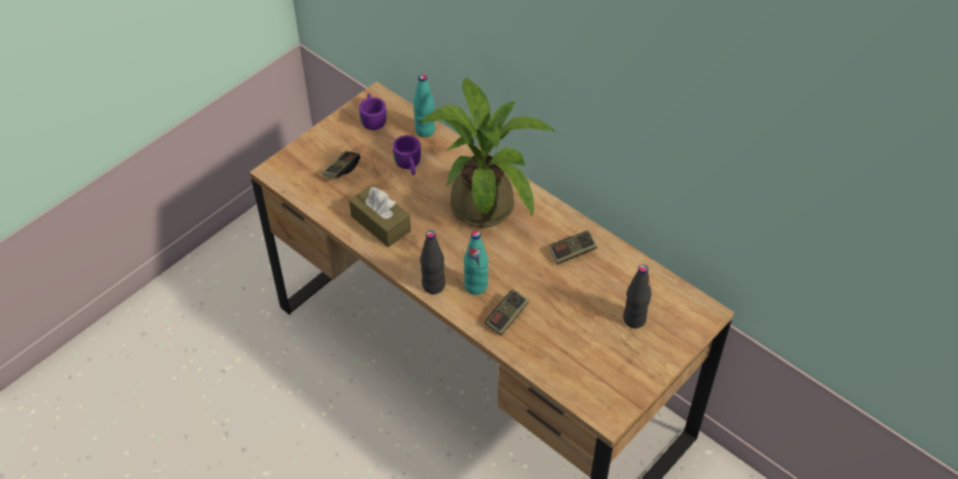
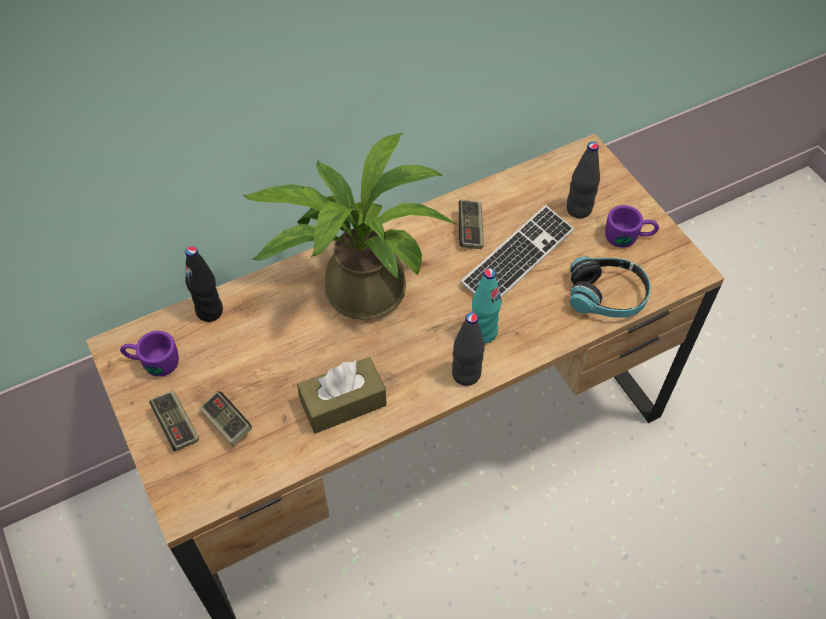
camera: 70 degrees left, 5 degrees up
purple mug [393,135,421,175] -> purple mug moved to [605,205,659,248]
turquoise bottle [413,74,435,137] -> black bottle [185,246,223,322]
game controller [485,289,529,336] -> game controller moved to [149,391,199,451]
none -> keyboard [461,205,574,298]
none -> headphones [570,256,651,318]

